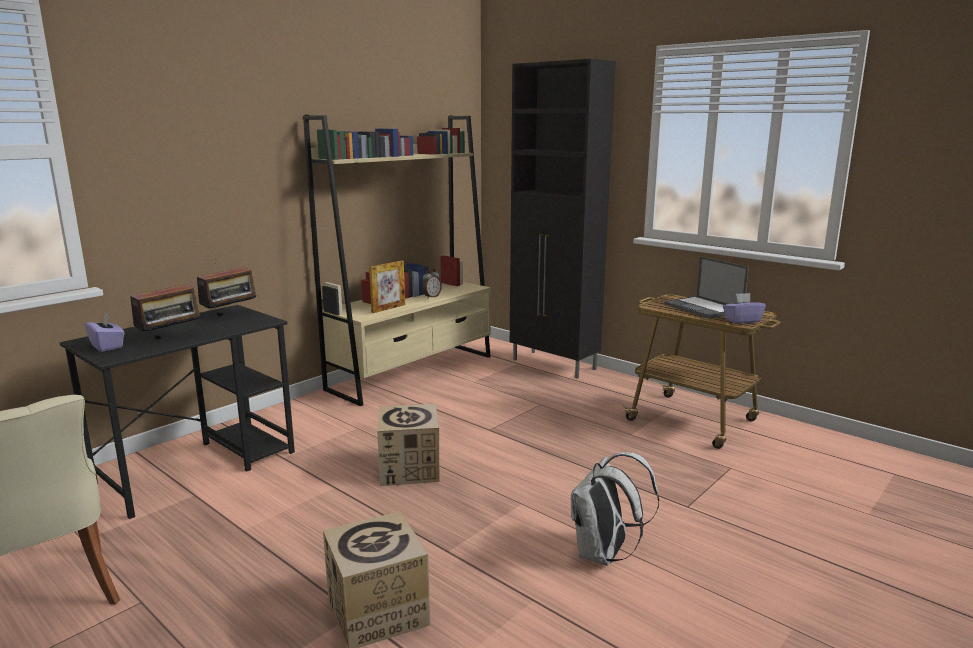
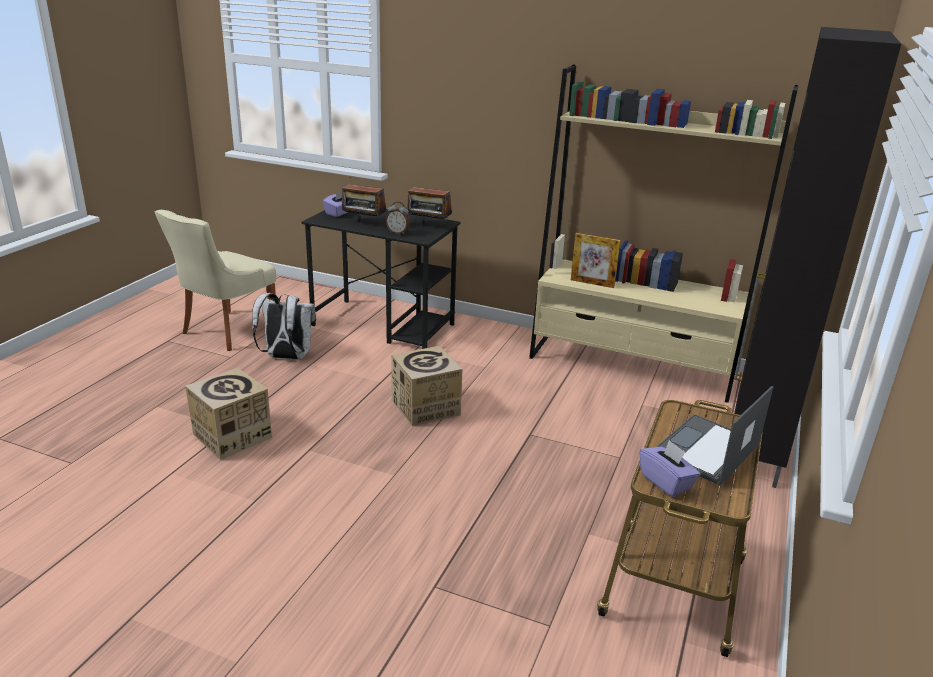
camera: 70 degrees right, 10 degrees up
alarm clock [422,269,442,298] -> alarm clock moved to [386,202,410,234]
white backpack [571,452,659,566] -> white backpack moved to [252,293,316,360]

